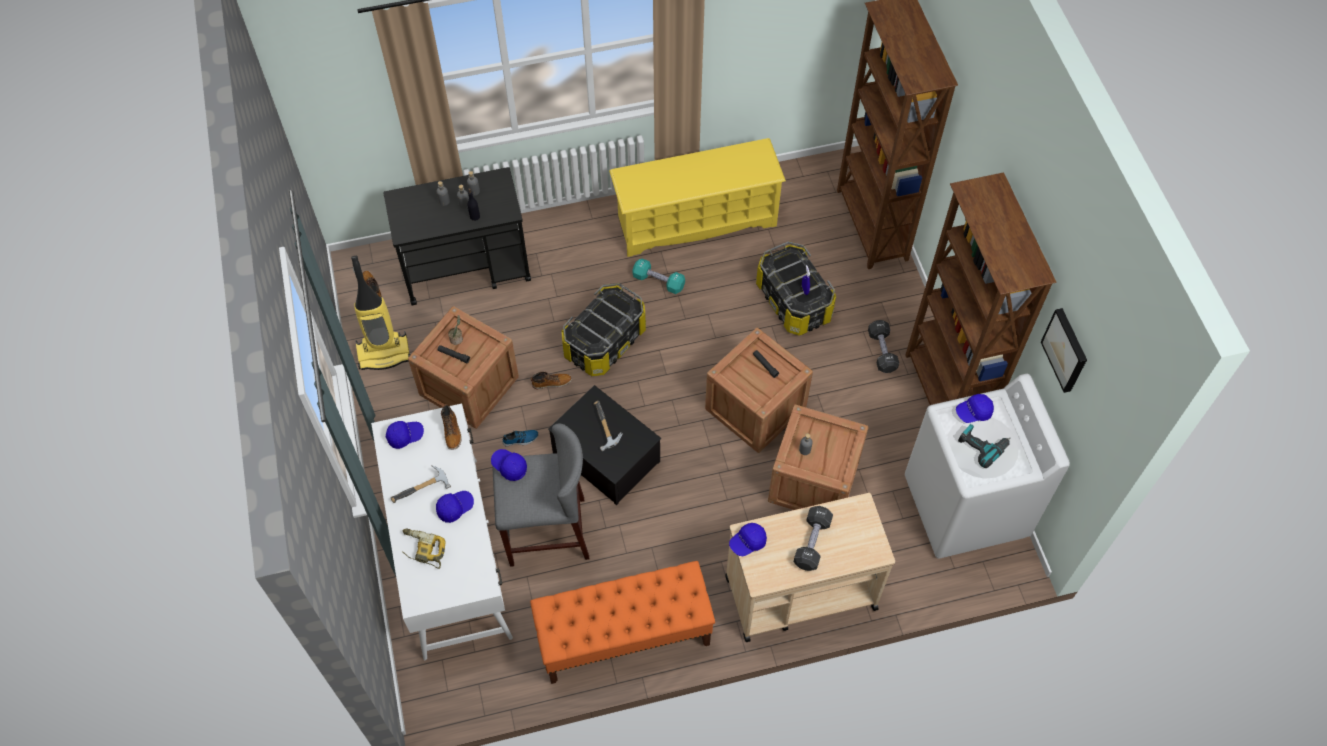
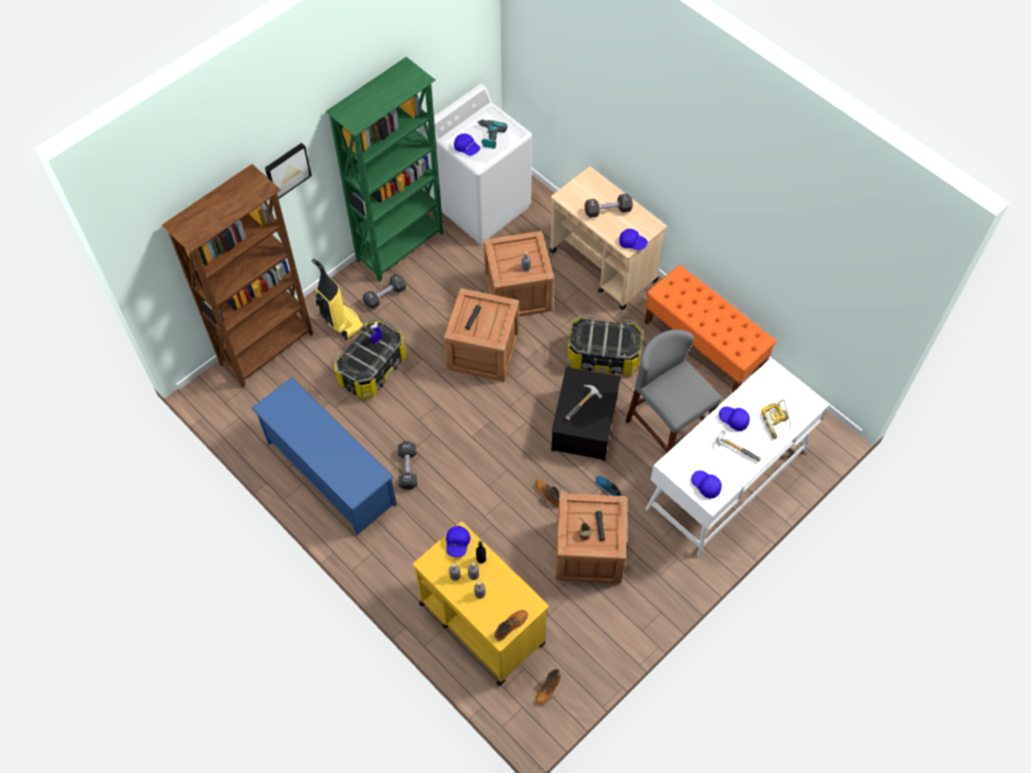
camera: 120 degrees left, 0 degrees up
vacuum cleaner [351,256,410,370] -> vacuum cleaner moved to [312,259,364,340]
black cart [384,167,531,305] -> yellow cart [413,522,549,686]
boot [441,405,462,450] -> boot moved to [494,610,528,641]
blue cap [491,449,527,481] -> blue cap moved to [446,526,471,557]
storage box [562,283,646,376] -> storage box moved to [567,315,643,375]
yellow shoe rack [609,138,786,257] -> blue shoe rack [252,377,397,535]
turquoise dumbbell [632,259,685,294] -> black dumbbell [398,441,417,490]
brown bookcase [905,172,1057,405] -> green bookcase [326,57,444,282]
picture [1041,308,1087,393] -> picture moved to [265,143,312,199]

